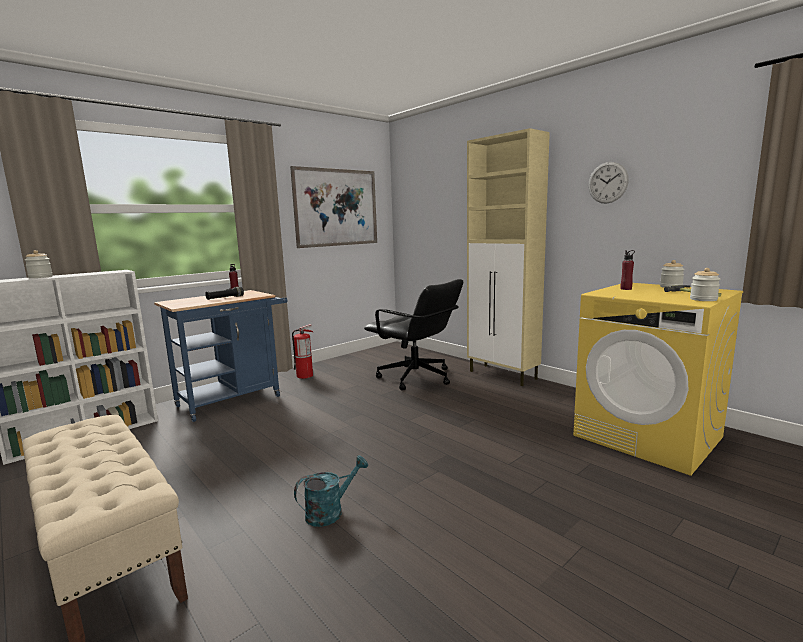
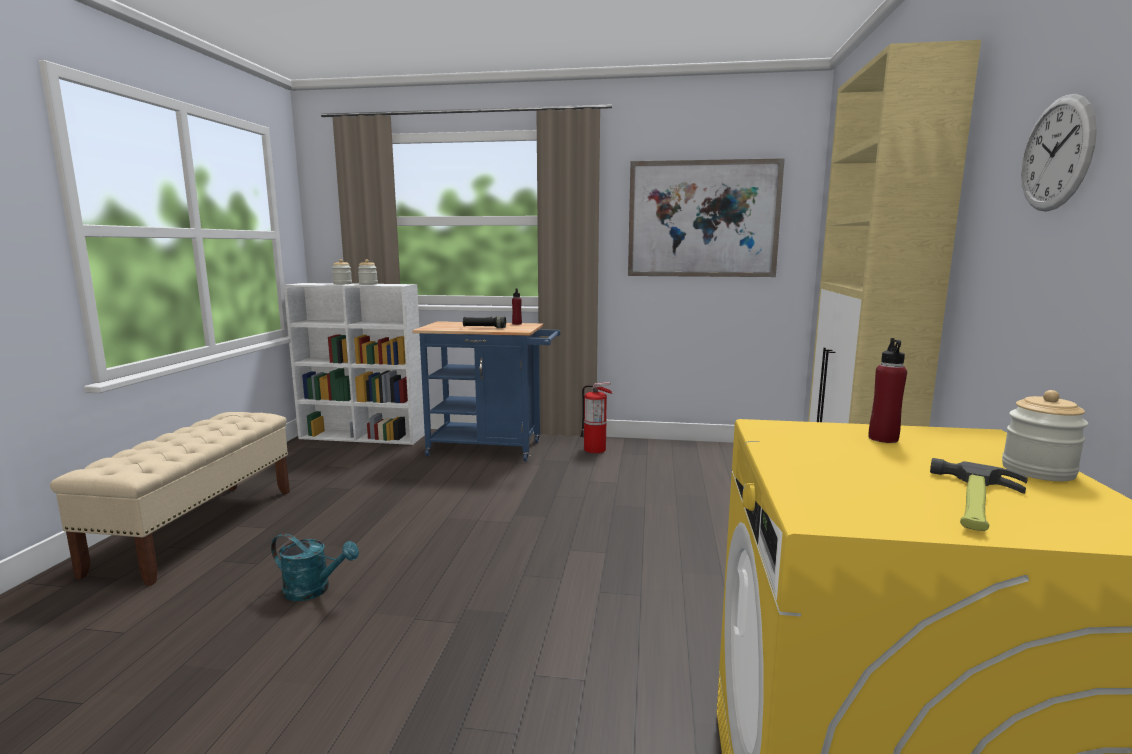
camera: 50 degrees right, 0 degrees up
black office chair [364,279,463,390] -> none
jar [690,268,720,301] -> jar moved to [358,259,378,285]

